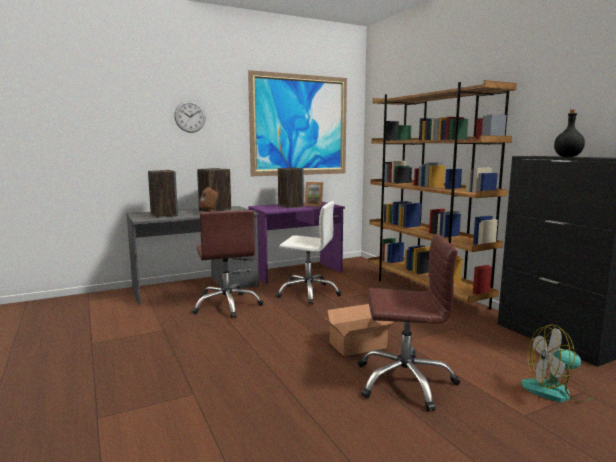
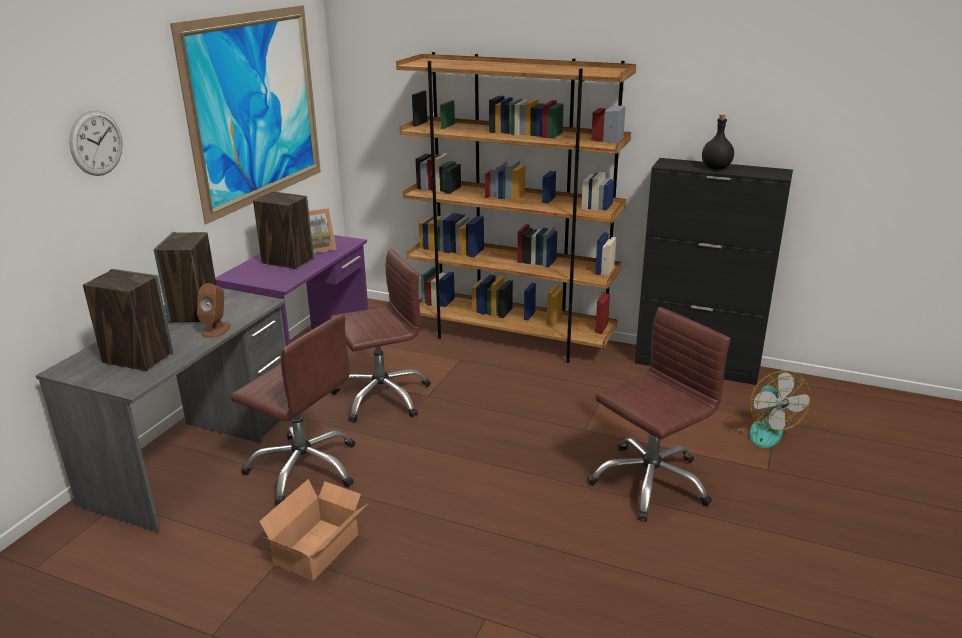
camera: 40 degrees left, 15 degrees up
white office chair [276,201,342,305] -> brown office chair [330,249,431,423]
cardboard box [325,304,394,356] -> cardboard box moved to [259,479,367,581]
fan [521,324,593,402] -> fan turned 60 degrees counterclockwise [722,371,811,448]

